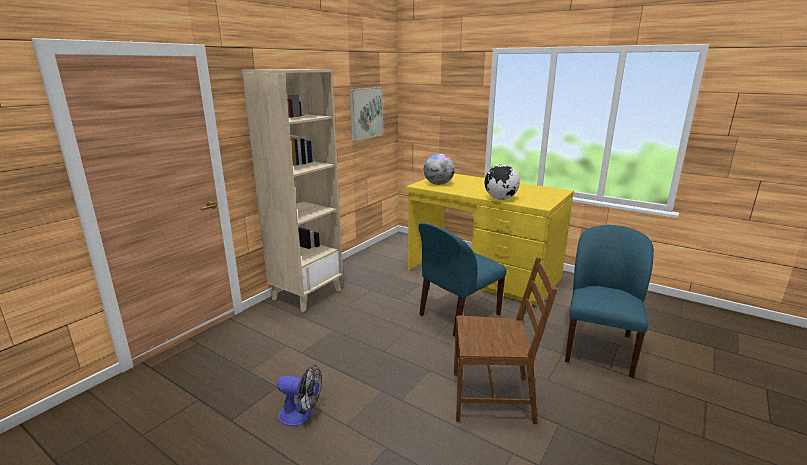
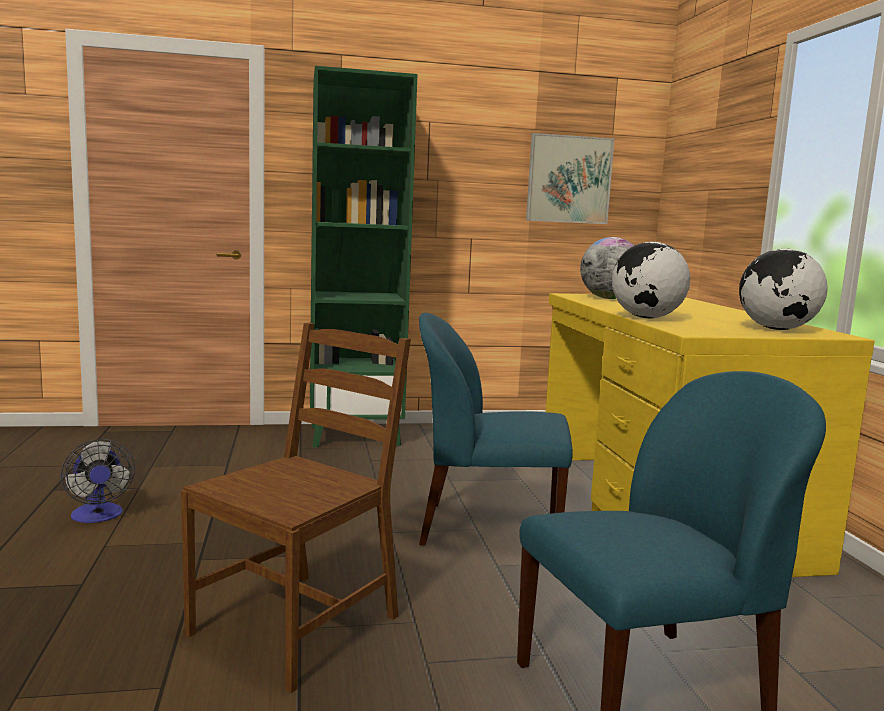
camera: 45 degrees right, 10 degrees down
beige bookcase [242,69,343,312] -> green bookcase [310,66,418,447]
brown chair [454,257,558,424] -> brown chair turned 105 degrees counterclockwise [181,323,411,693]
none -> globe [739,249,828,330]

